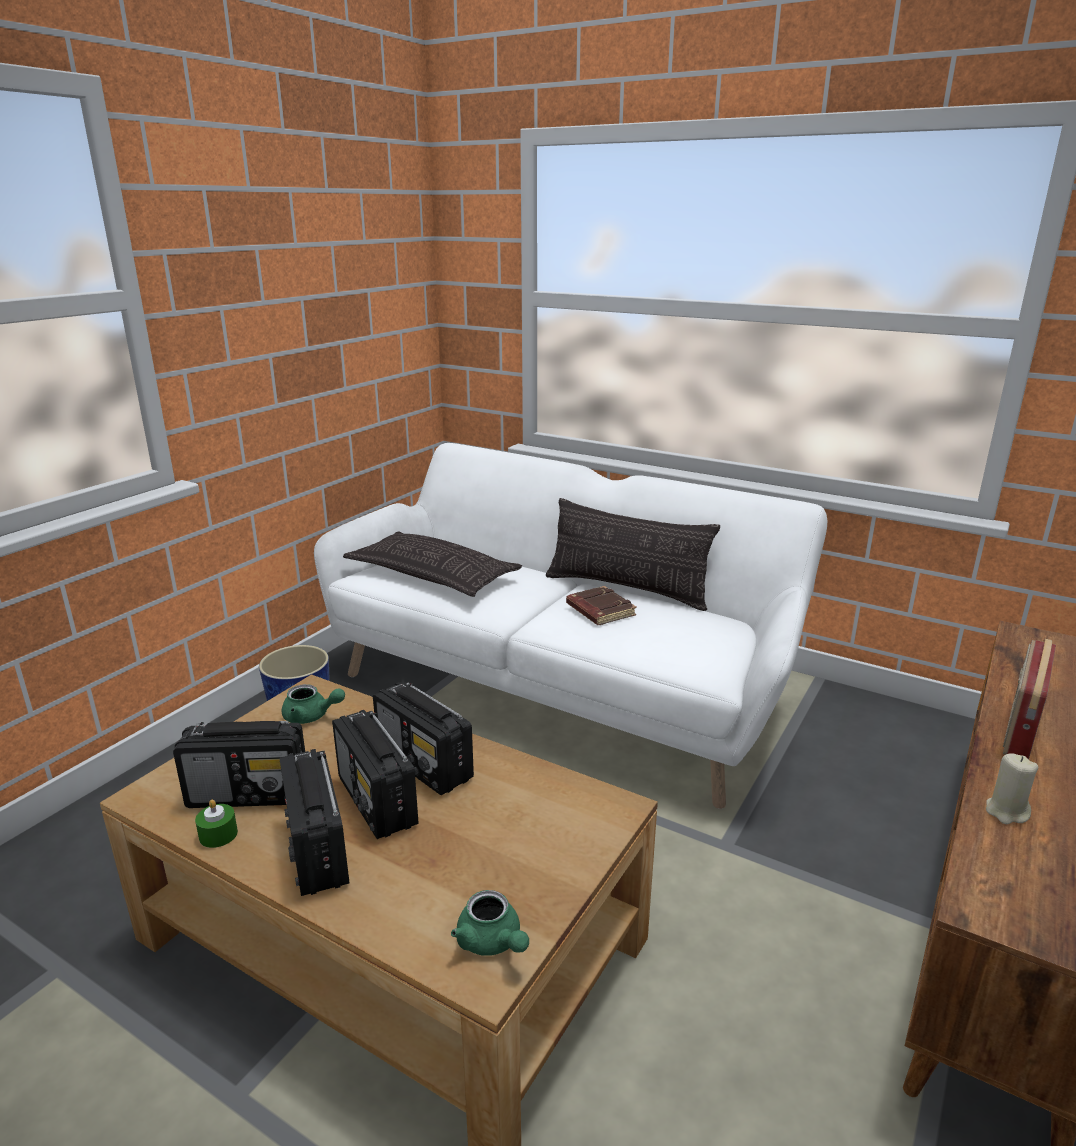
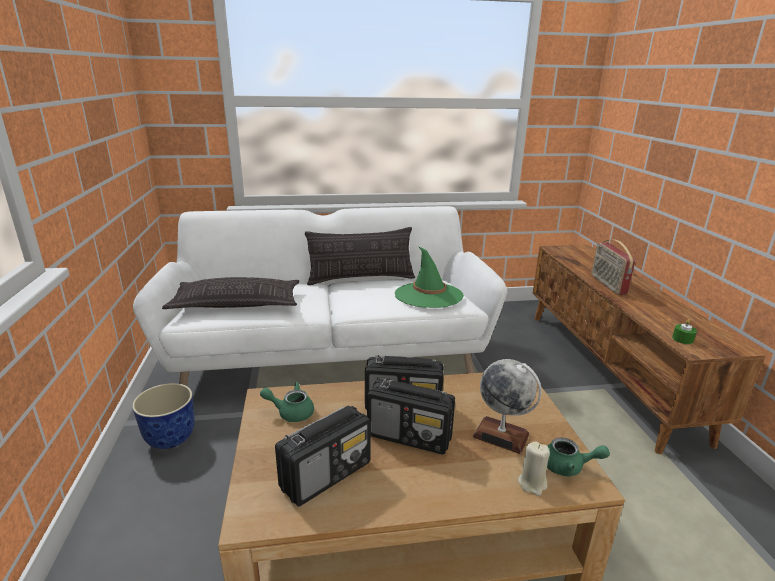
camera: 40 degrees left, 0 degrees up
green candle [195,799,238,848] -> green candle moved to [672,319,697,344]
radio [279,749,349,896] -> none
green teapot [281,684,345,724] -> green teapot turned 150 degrees counterclockwise [260,382,314,422]
brown book [566,586,637,625] -> none
beige candle [986,753,1038,824] -> beige candle moved to [518,441,550,496]
none -> green hat [395,246,464,308]
none -> globe [473,359,542,454]

